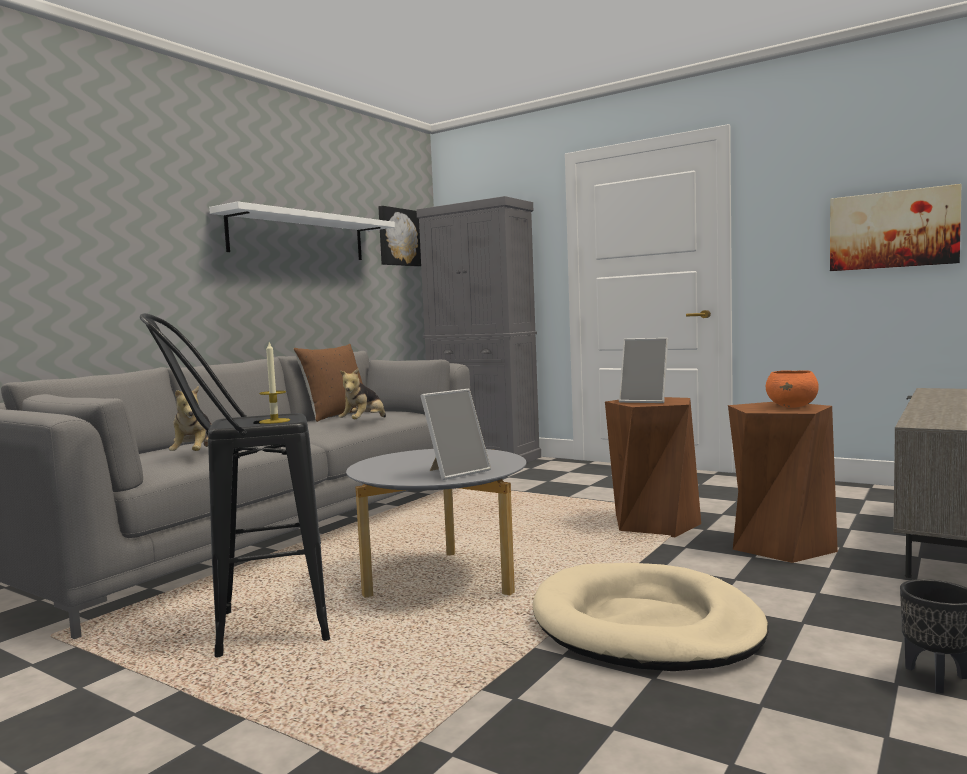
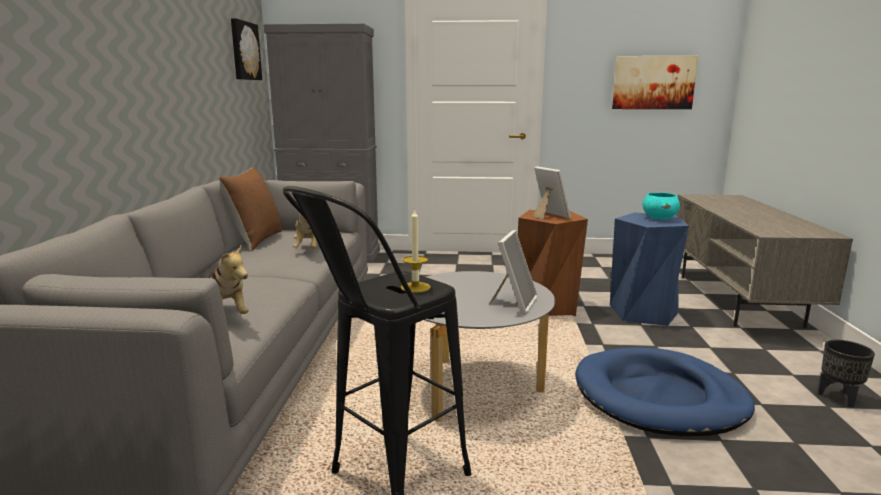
camera: 30 degrees left, 10 degrees up
white shelf [209,202,395,260] -> none
beige dog bed [533,563,768,671] -> blue dog bed [575,347,755,436]
picture frame [619,338,668,403] -> picture frame turned 120 degrees counterclockwise [533,166,571,219]
brown stool [728,402,838,563] -> blue stool [610,212,689,326]
orange bowl [766,370,819,408] -> turquoise bowl [643,192,680,220]

